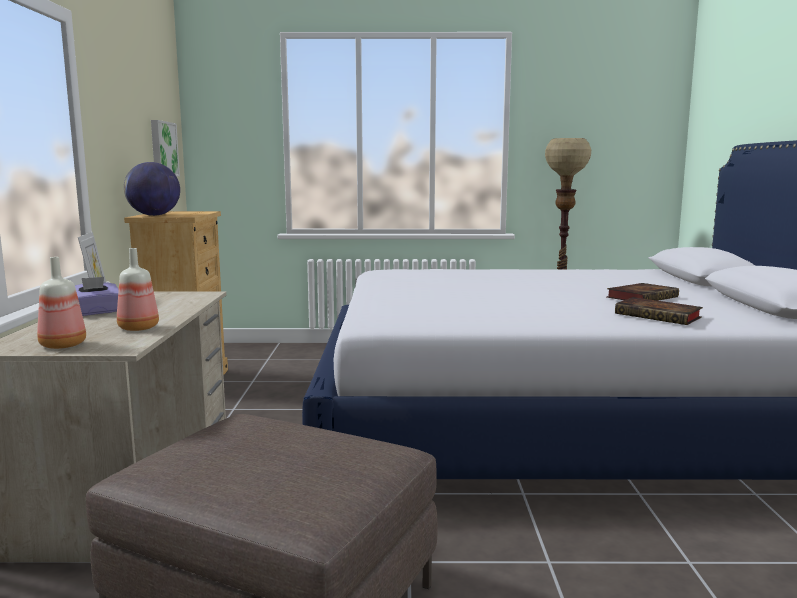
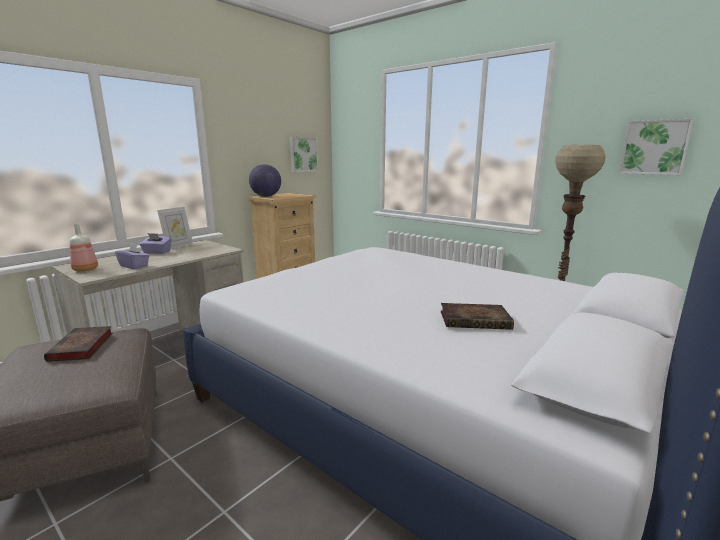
camera: 40 degrees right, 5 degrees up
bottle [117,248,159,331] -> purple tissue box [115,244,149,269]
book [615,297,703,325] -> book moved to [44,326,113,362]
none -> picture [619,119,694,175]

